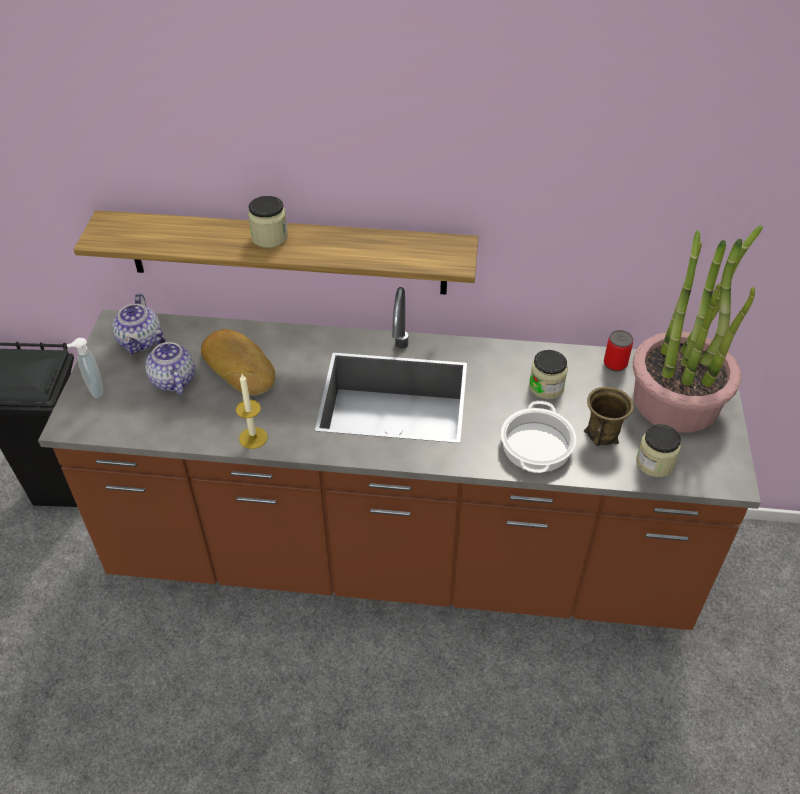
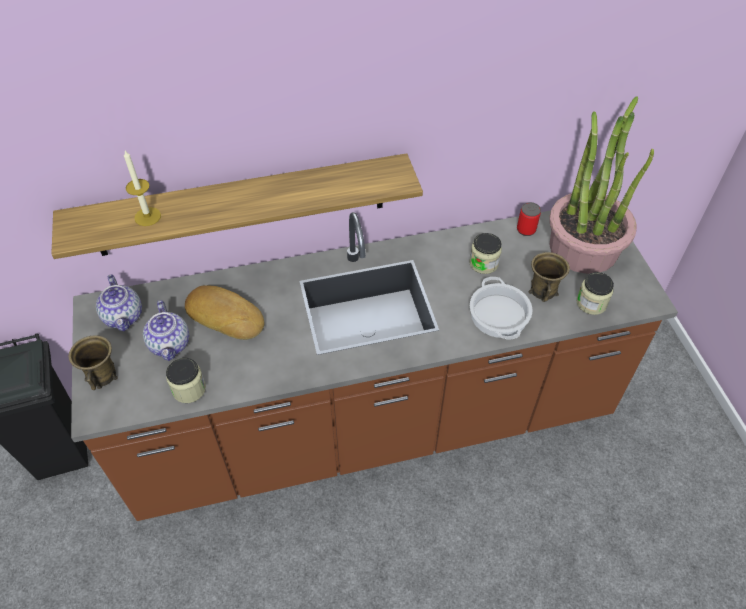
camera: 20 degrees left, 5 degrees up
soap dispenser [67,338,103,398] -> brown mug [68,335,118,390]
teapot [145,330,195,395] -> teapot turned 150 degrees counterclockwise [143,300,189,361]
candle [236,374,268,449] -> candle moved to [124,151,161,226]
jar [248,196,288,248] -> jar moved to [166,358,206,403]

